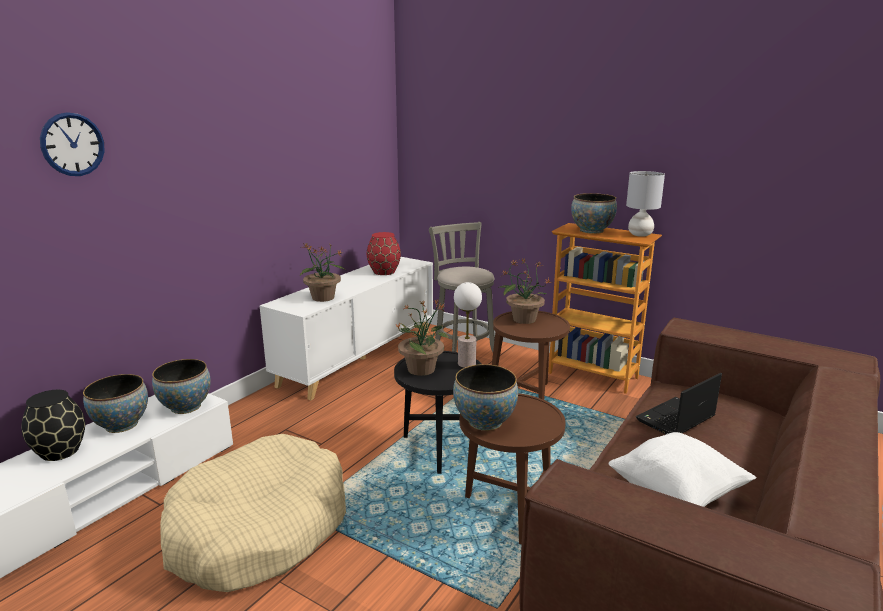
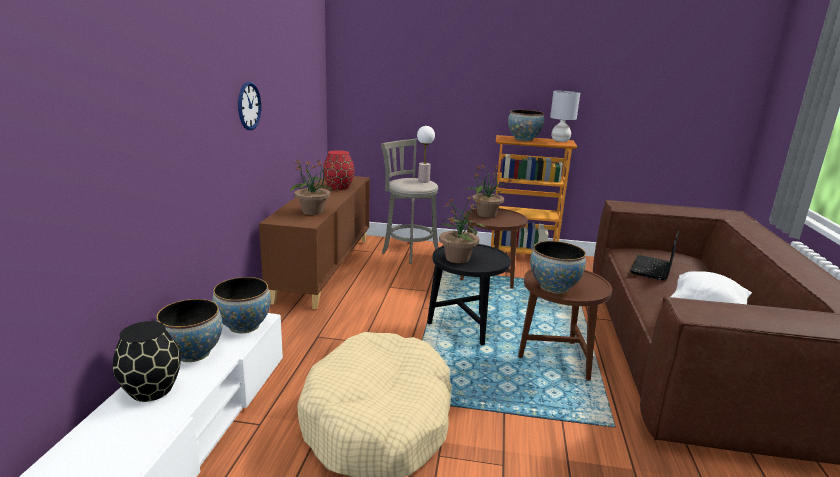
camera: 25 degrees left, 0 degrees up
wall clock [40,112,104,176] -> wall clock moved to [238,82,261,130]
white cabinet [260,257,433,400] -> brown cabinet [259,176,370,309]
table lamp [454,282,482,368] -> table lamp moved to [417,126,435,183]

